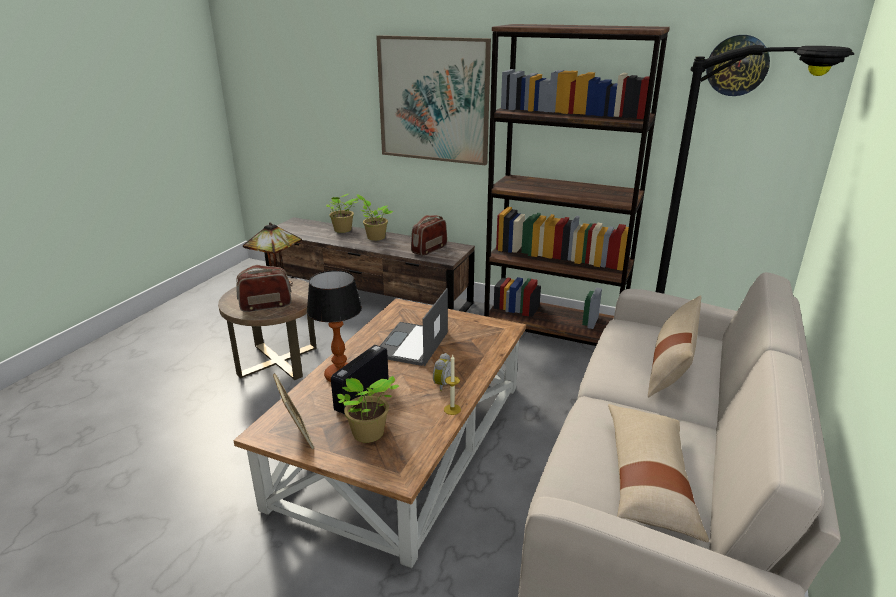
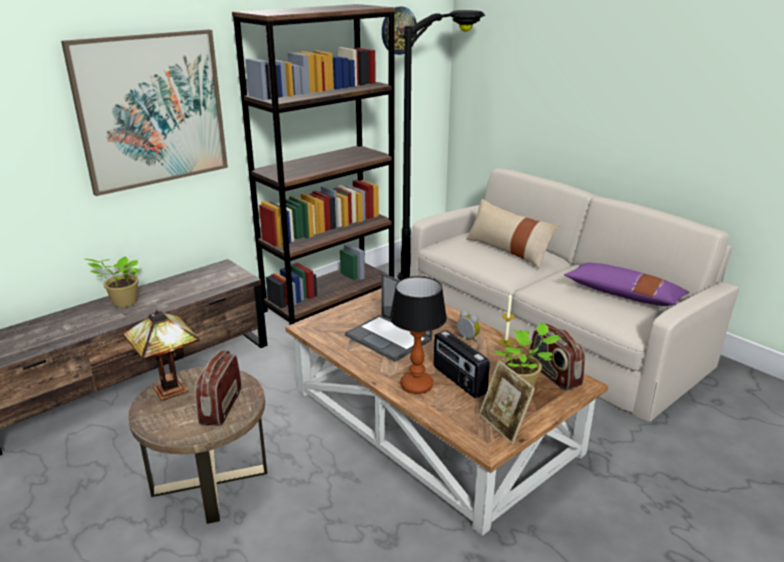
camera: 65 degrees left, 0 degrees up
picture frame [273,373,314,449] -> picture frame turned 120 degrees counterclockwise [479,360,535,445]
potted plant [326,194,359,233] -> none
radio [411,215,447,256] -> radio moved to [529,323,585,390]
beige pillow [608,404,709,542] -> purple pillow [564,262,690,306]

